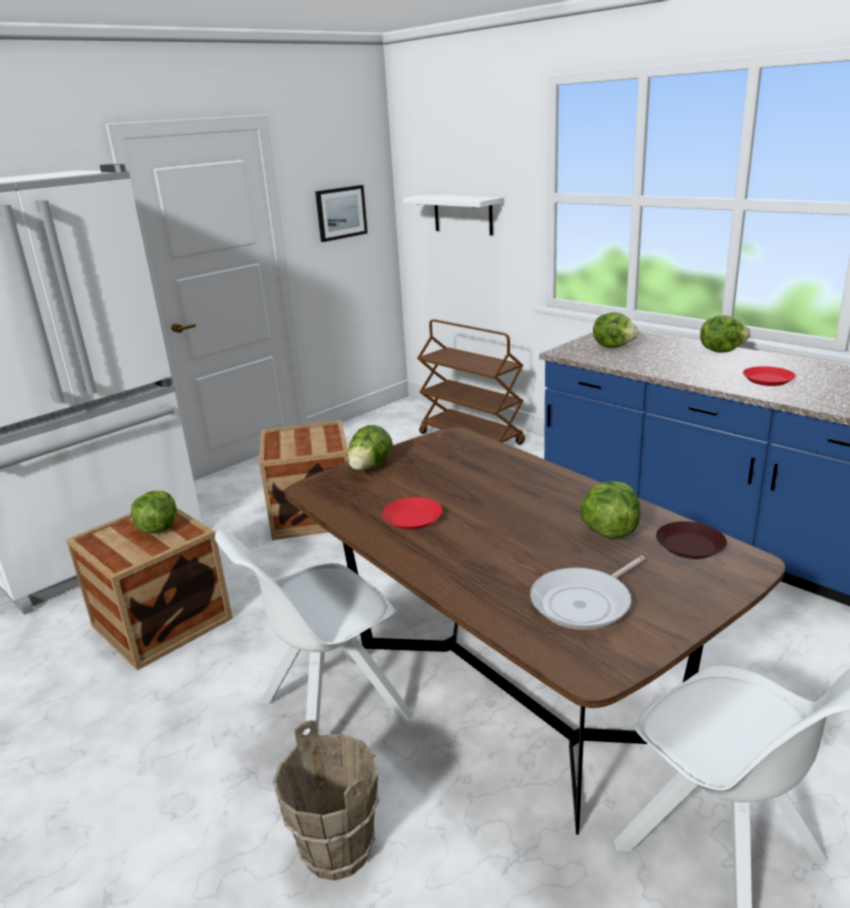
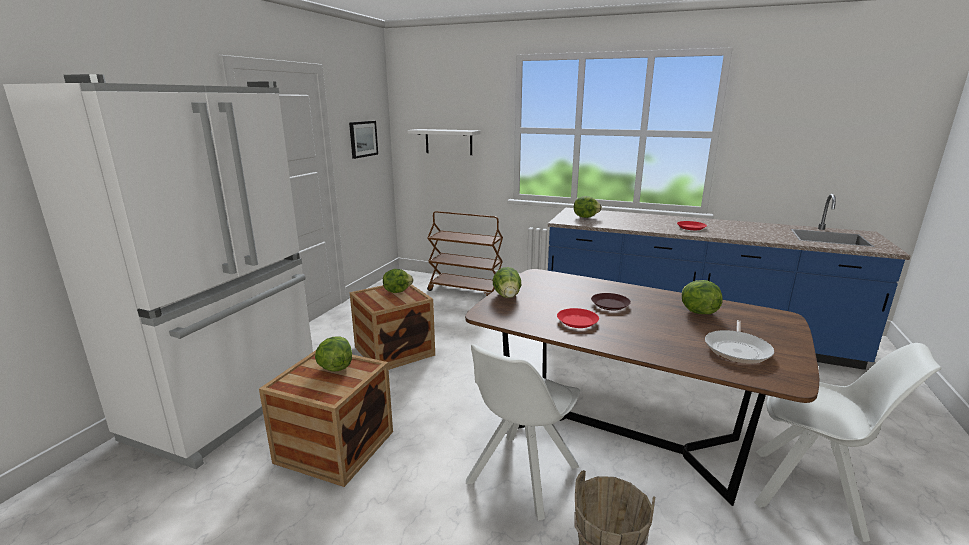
camera: 25 degrees left, 5 degrees down
brown plate [656,521,727,559] -> brown plate moved to [591,293,631,310]
lettuce [700,315,750,353] -> lettuce moved to [383,269,413,293]

